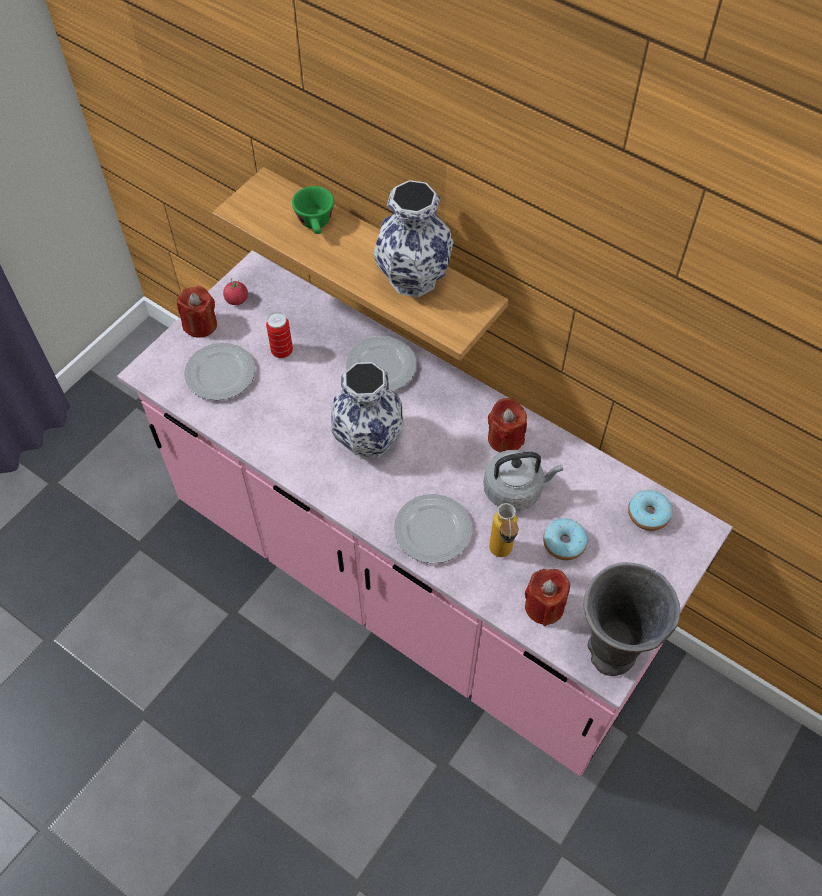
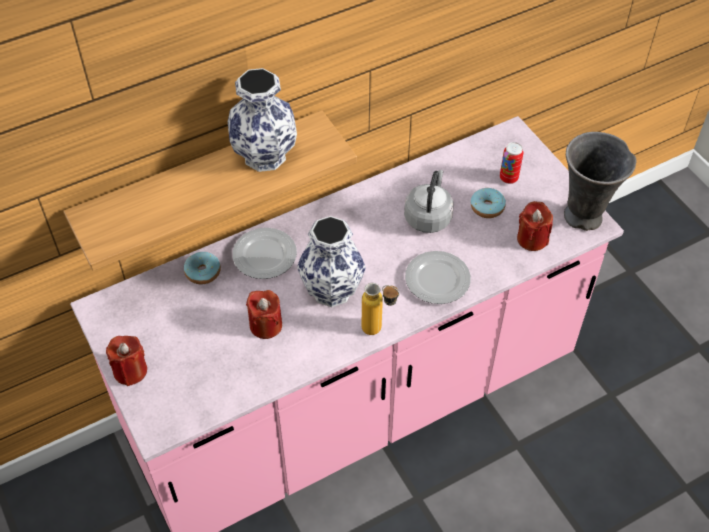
camera: 65 degrees left, 5 degrees down
plate [184,343,255,400] -> none
tomato [223,278,248,305] -> none
can [266,312,293,358] -> can moved to [500,142,523,184]
green cup [292,186,334,234] -> none
red candle [488,398,527,452] -> red candle moved to [246,290,282,339]
bottle [489,503,518,557] -> bottle moved to [362,283,399,335]
donut [628,490,672,531] -> donut moved to [184,252,221,284]

